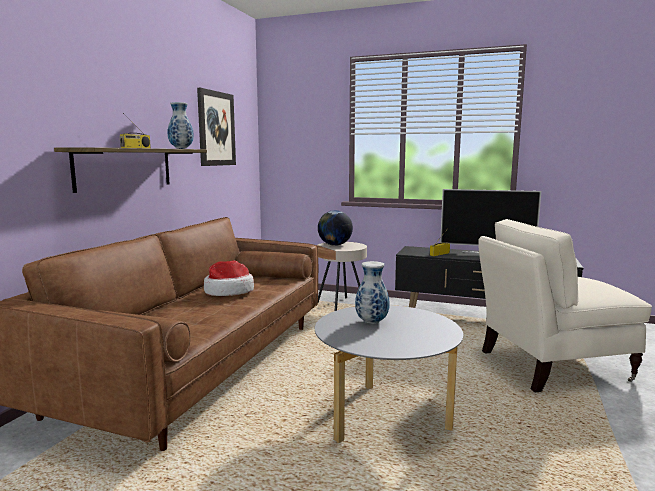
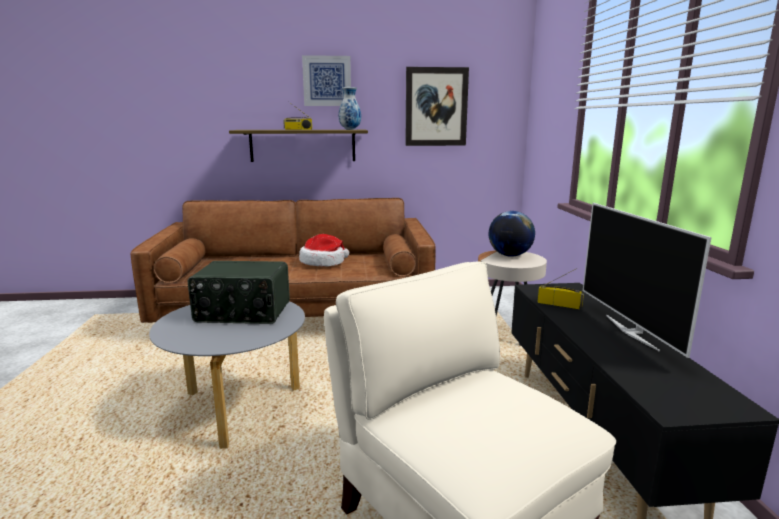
camera: 65 degrees right, 5 degrees up
vase [355,261,389,324] -> radio [188,261,290,324]
none -> picture [302,55,351,106]

